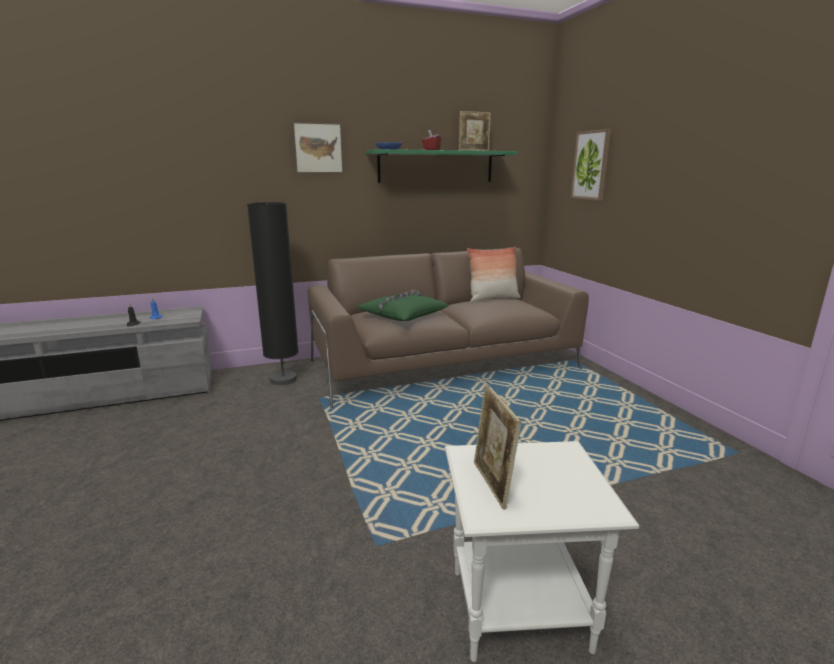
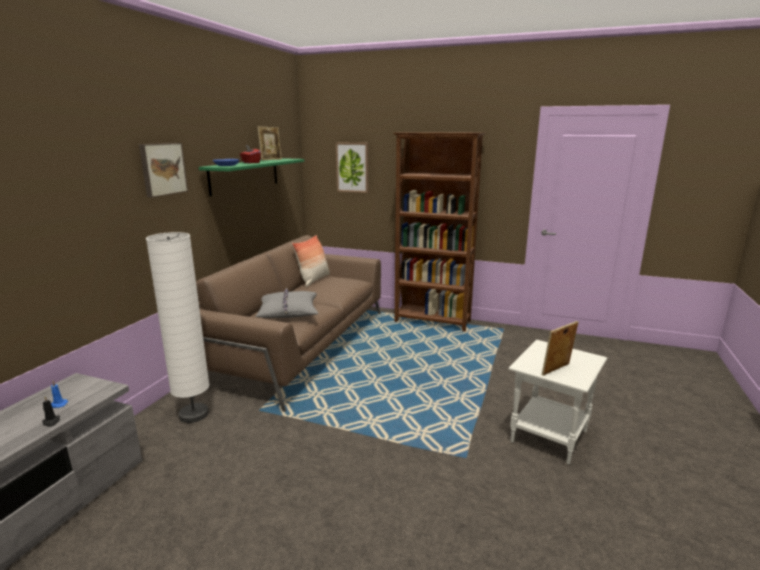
camera: 50 degrees left, 0 degrees up
black floor lamp [247,202,299,385] -> white floor lamp [146,232,209,423]
green pillow [357,290,449,321] -> grey pillow [255,288,318,318]
picture frame [473,384,521,510] -> picture frame turned 120 degrees clockwise [542,321,578,376]
none -> brown bookcase [393,132,486,332]

